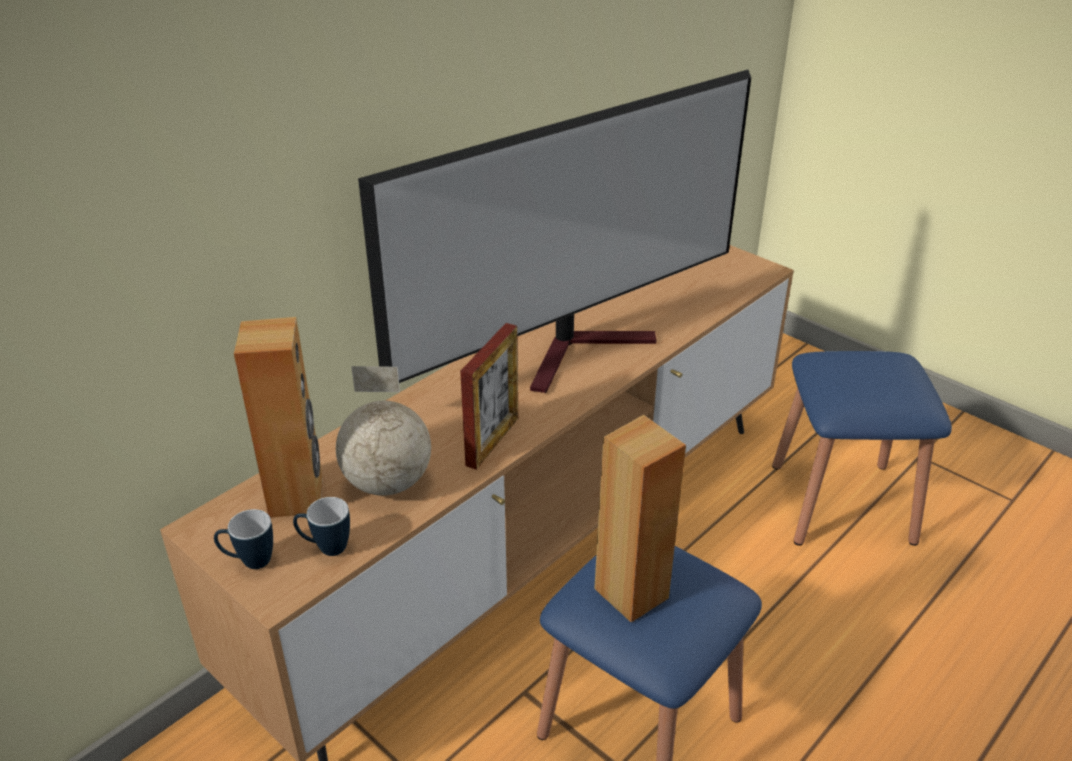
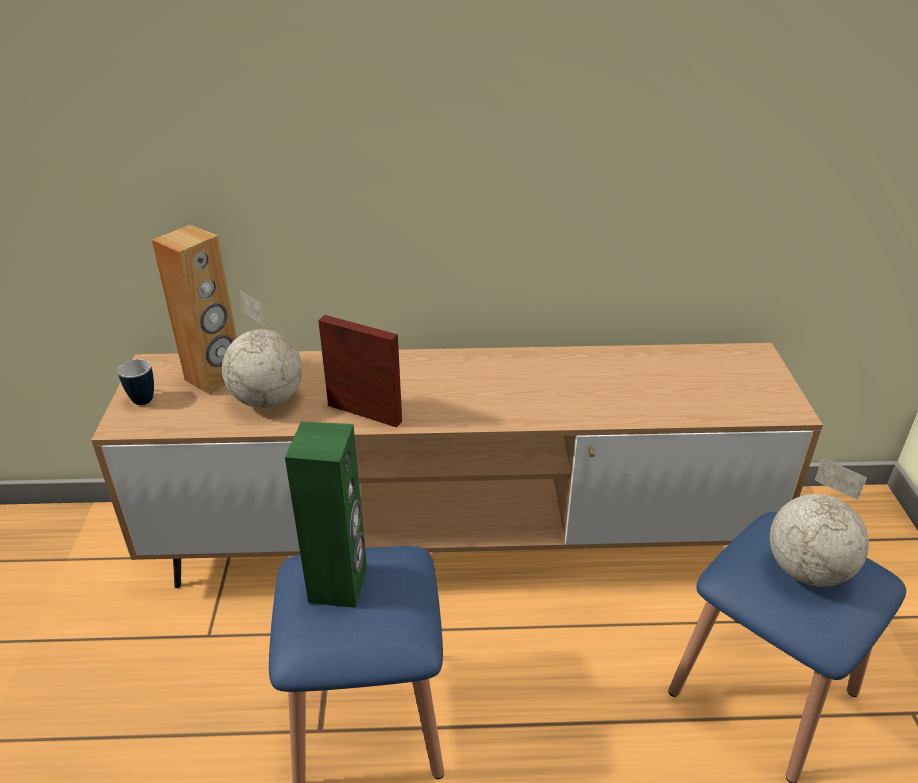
camera: 45 degrees right, 0 degrees up
mug [293,497,350,556] -> none
television [358,70,751,393] -> none
picture frame [460,323,518,470] -> picture frame turned 135 degrees counterclockwise [318,315,402,427]
brown speaker [594,415,686,623] -> green speaker [285,421,367,608]
none -> globe [770,458,869,587]

